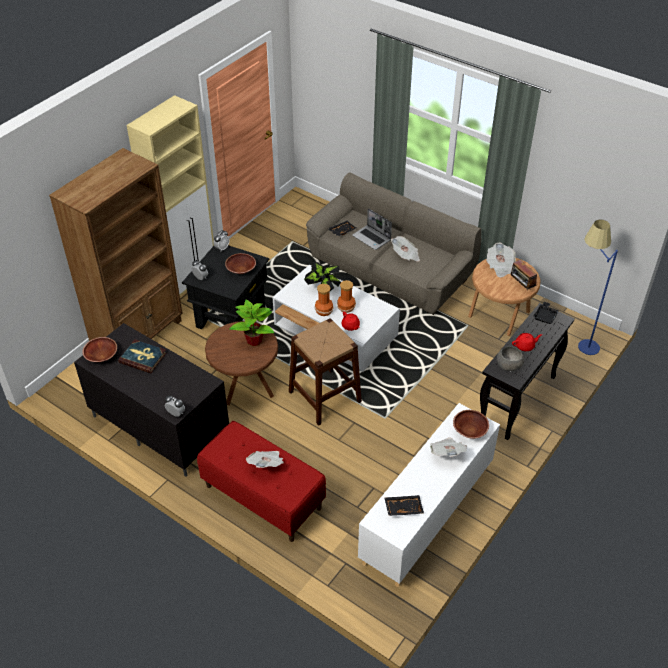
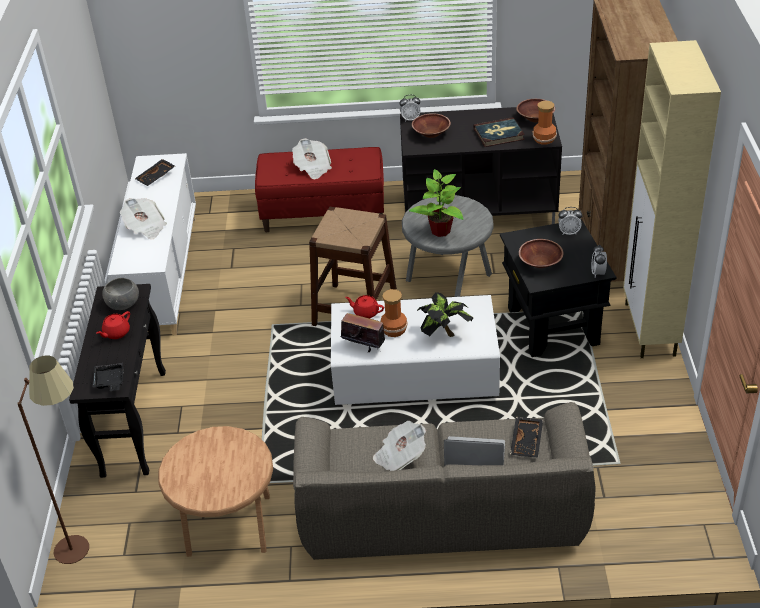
camera: 145 degrees right, 5 degrees down
brown side table [205,321,278,405] -> grey side table [402,195,494,297]
vase [314,284,333,316] -> vase moved to [533,101,557,144]
brown bowl [453,410,489,439] -> brown bowl moved to [412,113,451,138]
newspaper [486,243,516,278] -> none
radio [511,260,537,289] -> radio moved to [340,313,385,353]
blue floor lamp [578,220,618,355] -> brown floor lamp [17,355,89,564]

